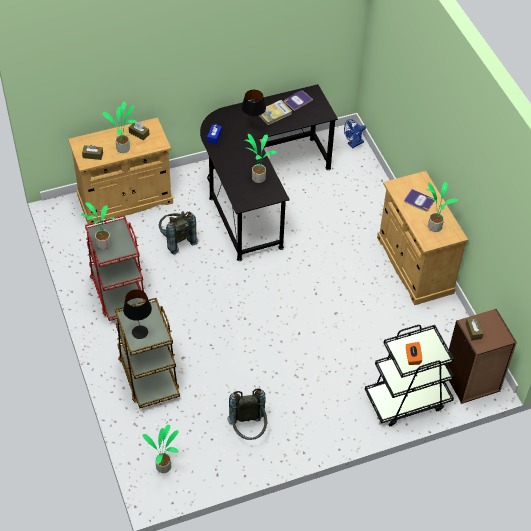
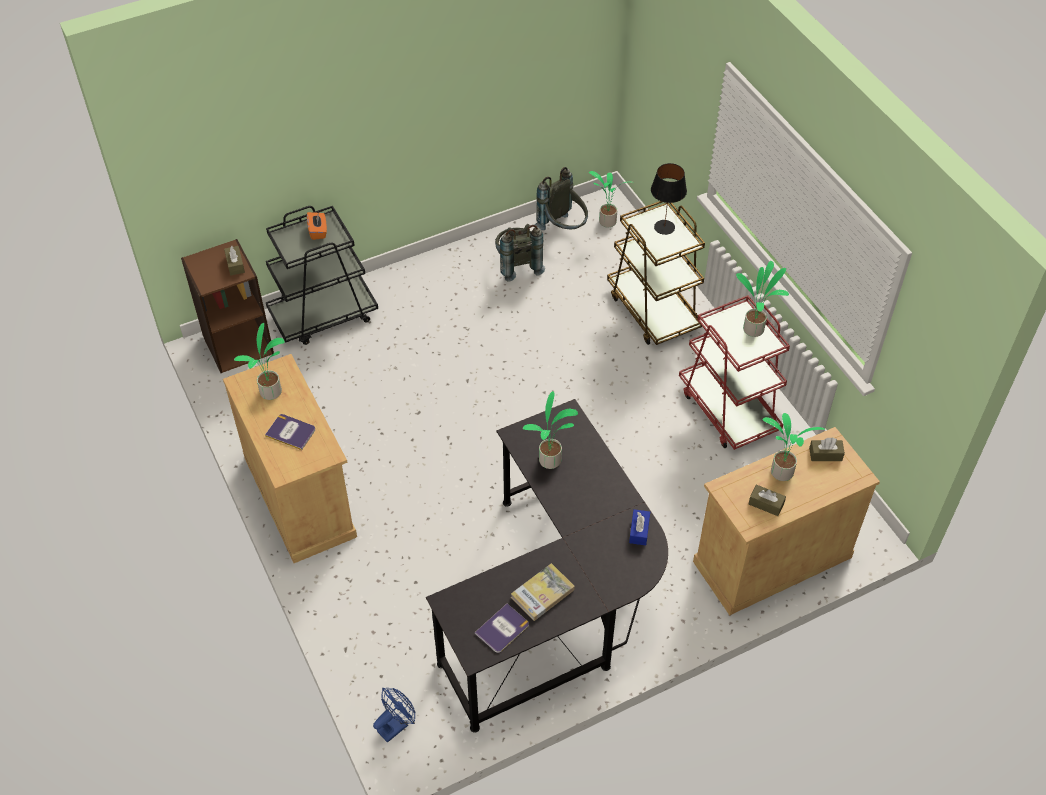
camera: 175 degrees right, 0 degrees up
grey backpack [159,211,198,254] -> grey backpack moved to [535,167,588,230]
black table lamp [242,90,266,138] -> none

